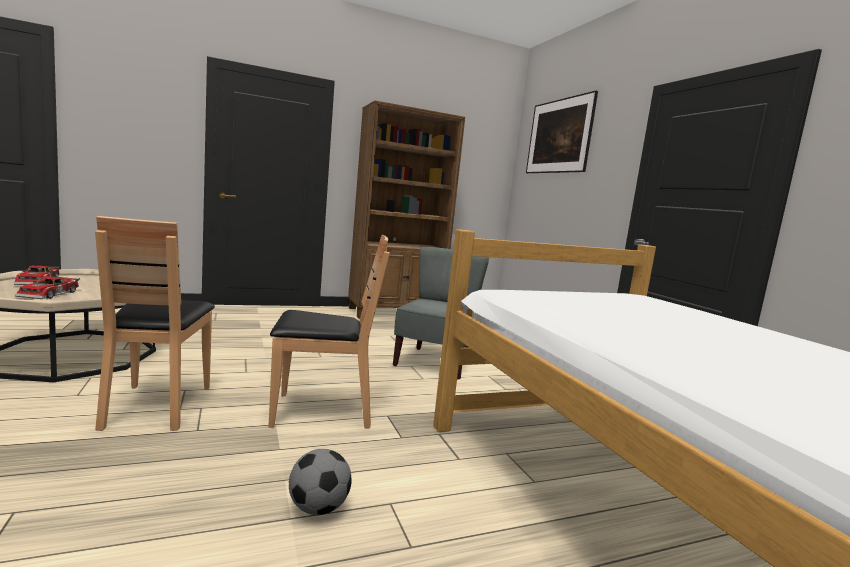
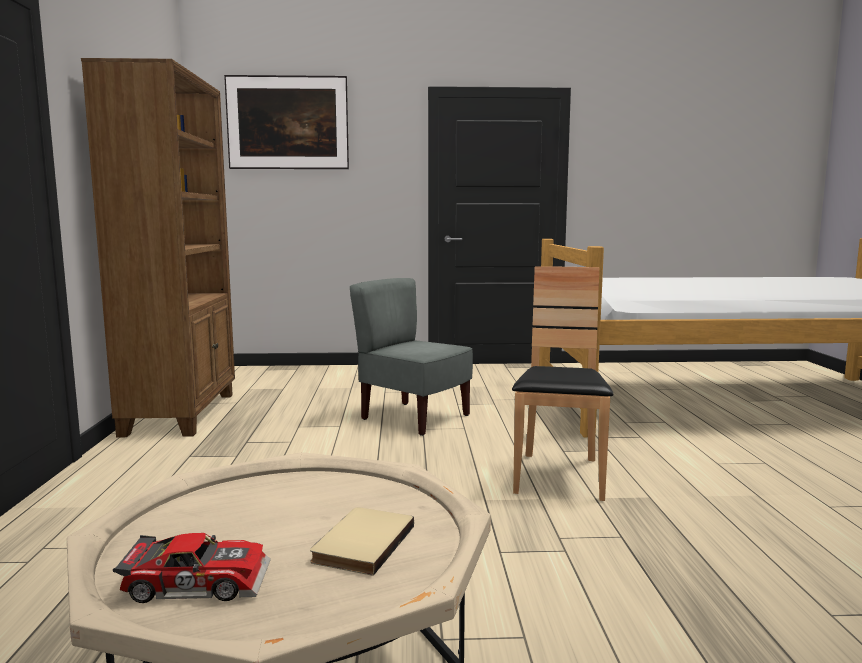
camera: 70 degrees left, 0 degrees up
toy car [15,276,80,299] -> beige book [310,507,414,576]
brown chair [95,216,215,431] -> none
football [289,449,352,515] -> none

